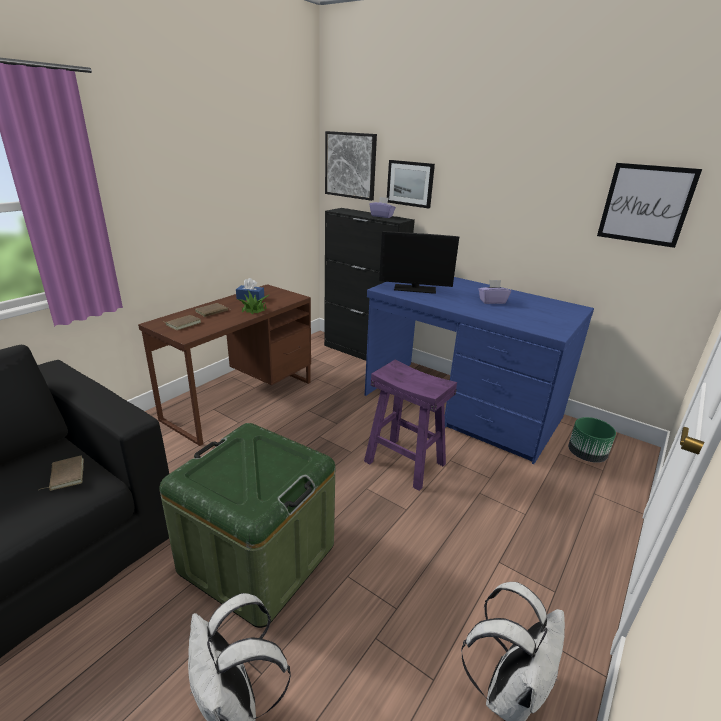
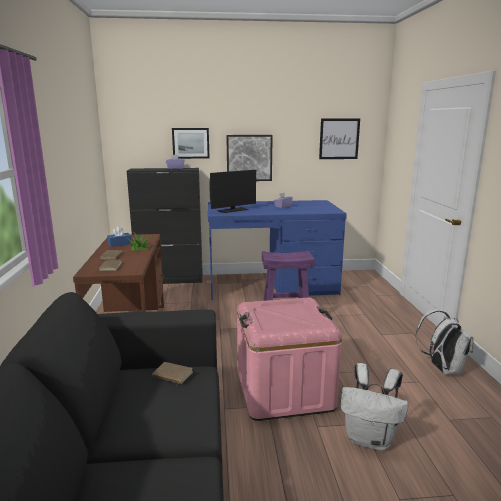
camera: 40 degrees left, 10 degrees down
green storage box [159,423,335,628] -> pink storage box [237,297,342,421]
picture [325,131,377,201] -> picture moved to [226,135,273,181]
green planter [568,417,616,463] -> none

